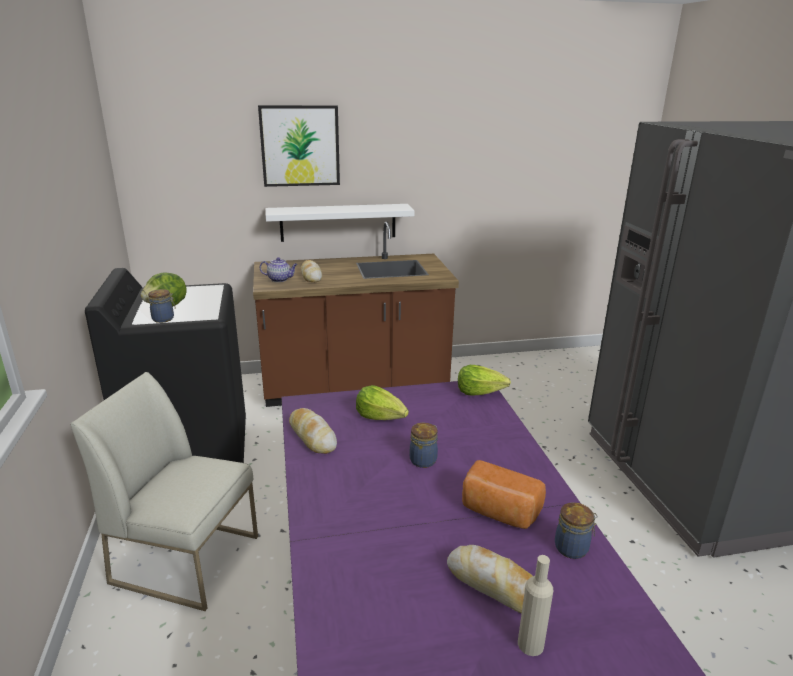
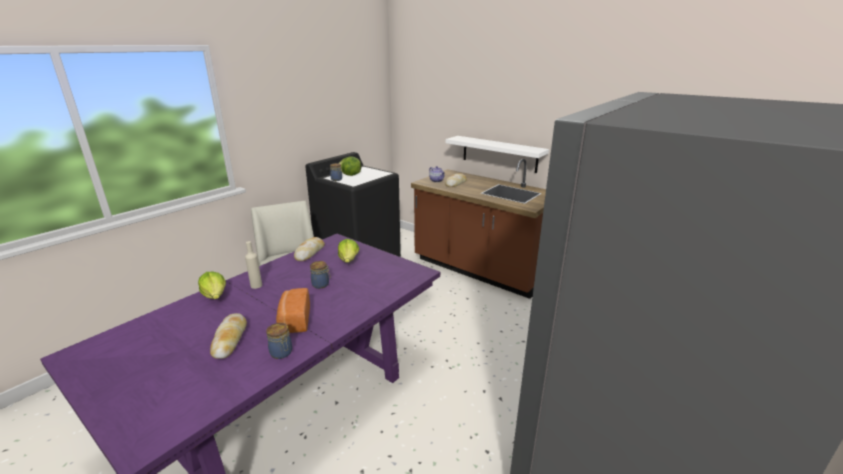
camera: 50 degrees right, 0 degrees up
picture [258,105,340,187] -> none
lettuce [458,365,511,396] -> lettuce moved to [198,272,226,299]
beige bottle [518,555,553,656] -> beige bottle moved to [245,241,262,289]

